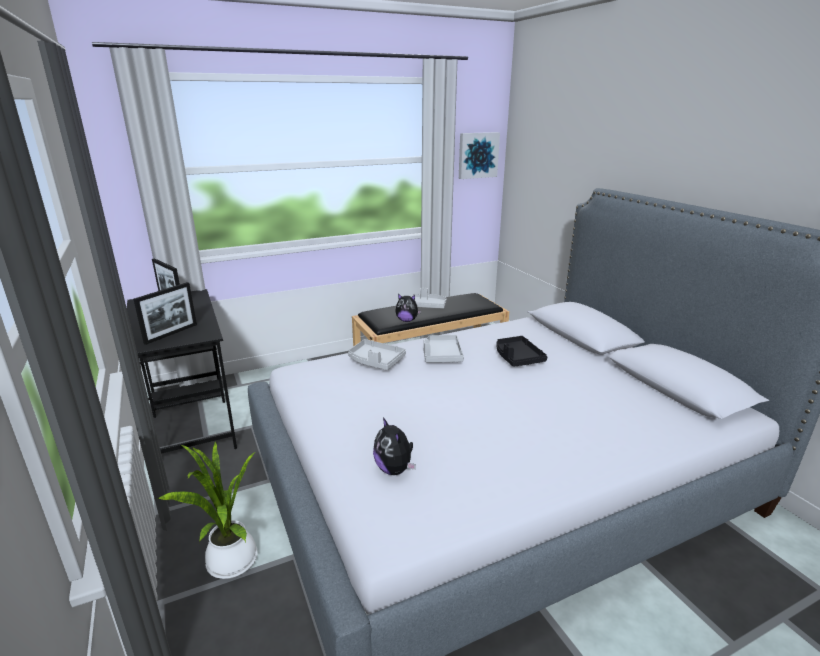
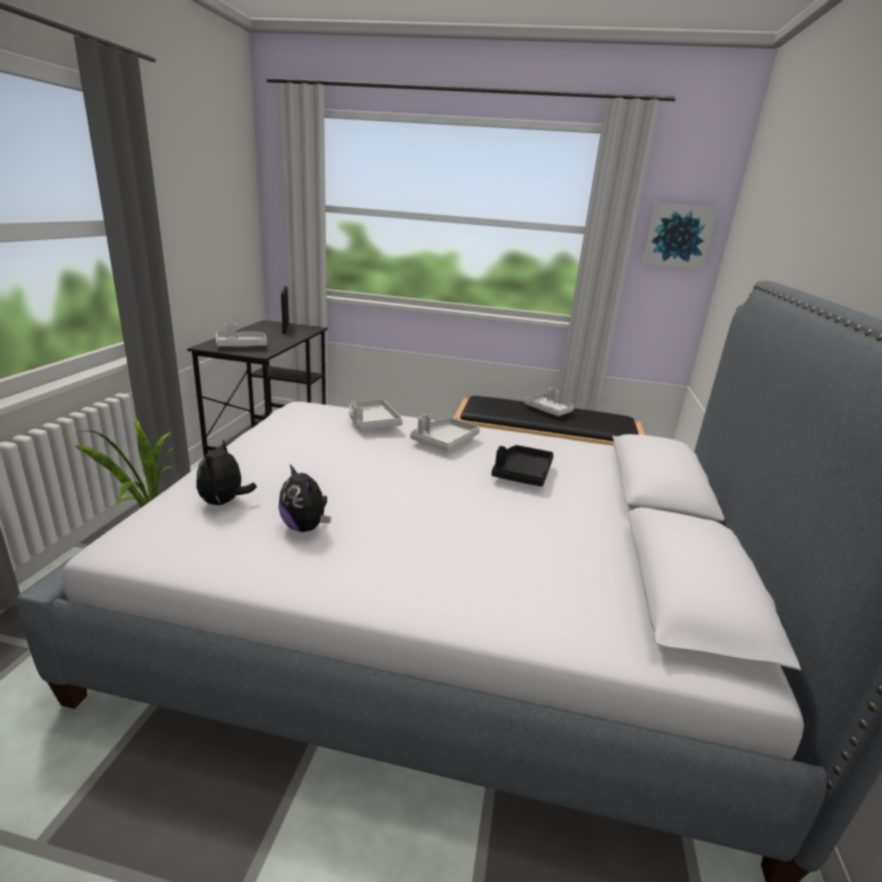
camera: 35 degrees right, 0 degrees up
picture frame [133,282,197,345] -> grey tray [216,323,267,347]
plush toy [395,294,421,322] -> plush toy moved to [278,464,331,532]

